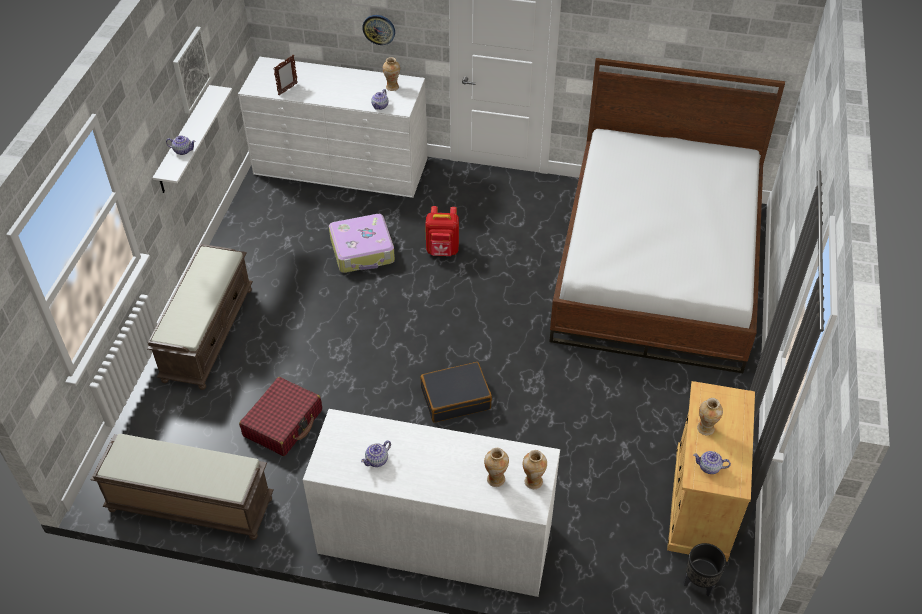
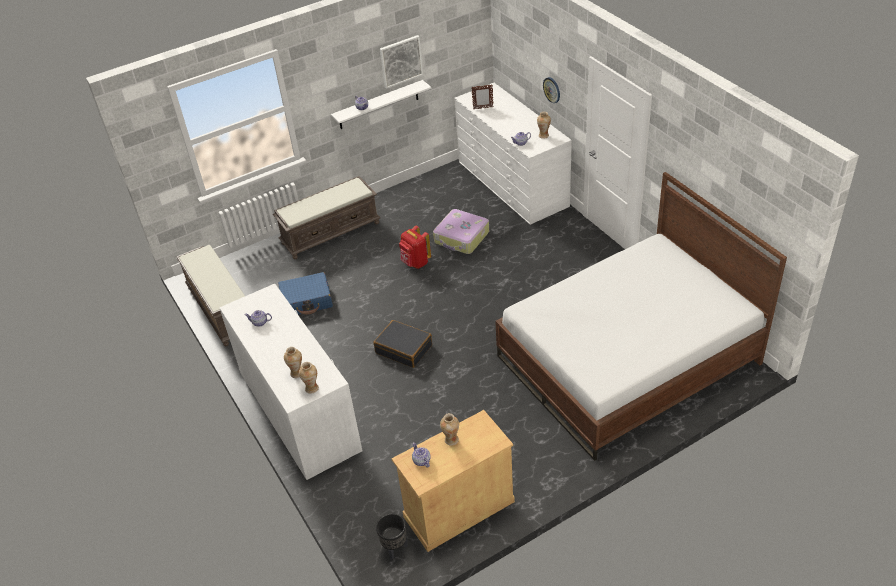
camera: 50 degrees right, 5 degrees down
red suitcase [239,377,322,456] -> blue suitcase [278,272,333,315]
red backpack [425,206,459,256] -> red backpack moved to [399,226,431,269]

